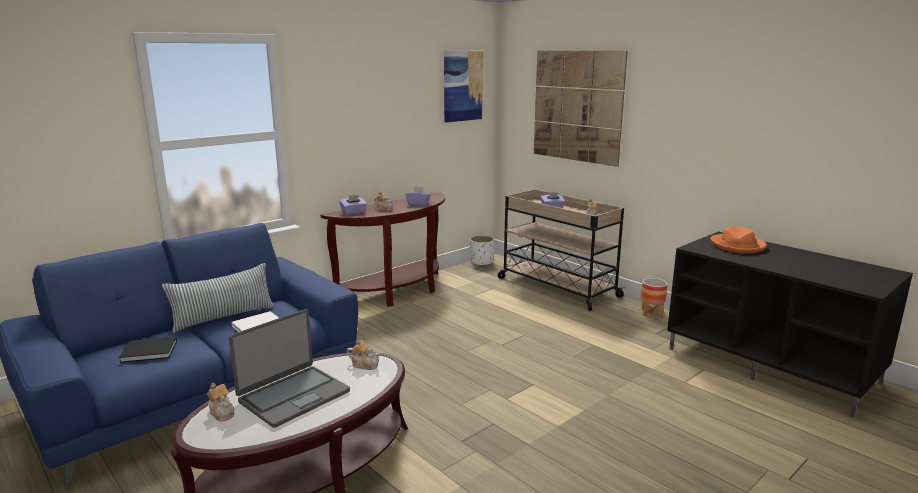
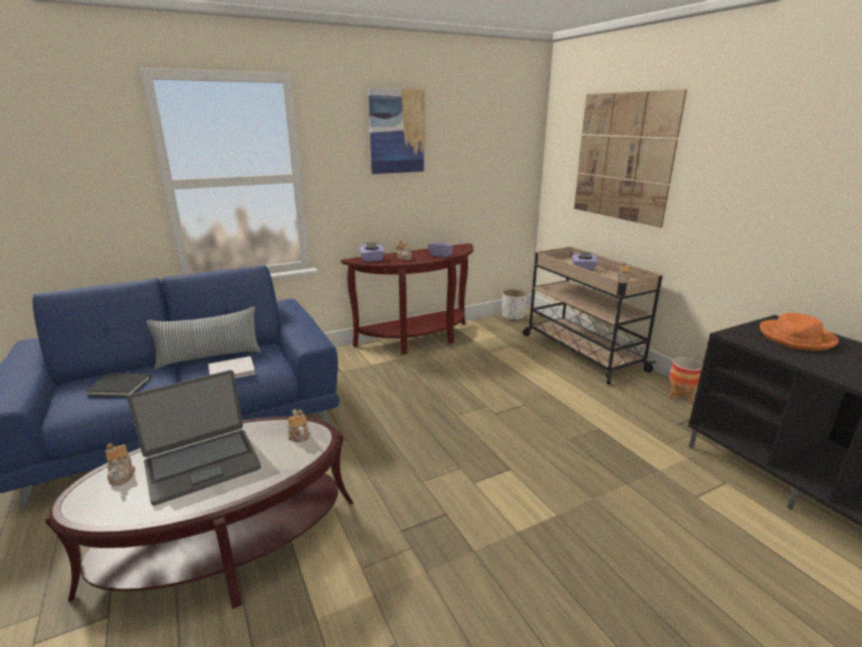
camera: 15 degrees right, 5 degrees up
teapot [347,339,380,370] -> teapot turned 150 degrees counterclockwise [288,409,309,442]
picture [444,51,484,123] -> picture moved to [368,88,425,174]

